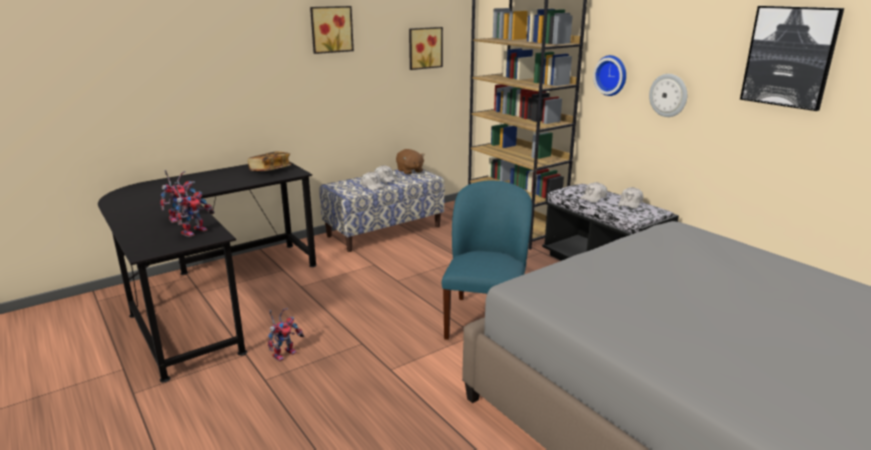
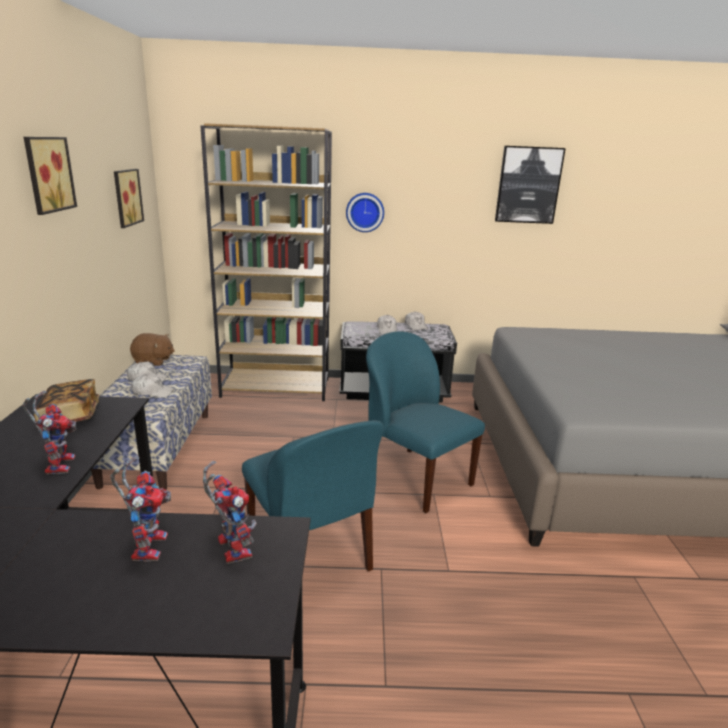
camera: 55 degrees left, 0 degrees up
toy robot [268,308,304,362] -> toy robot moved to [22,391,77,474]
wall clock [649,74,687,117] -> none
none -> blue chair [242,420,384,572]

